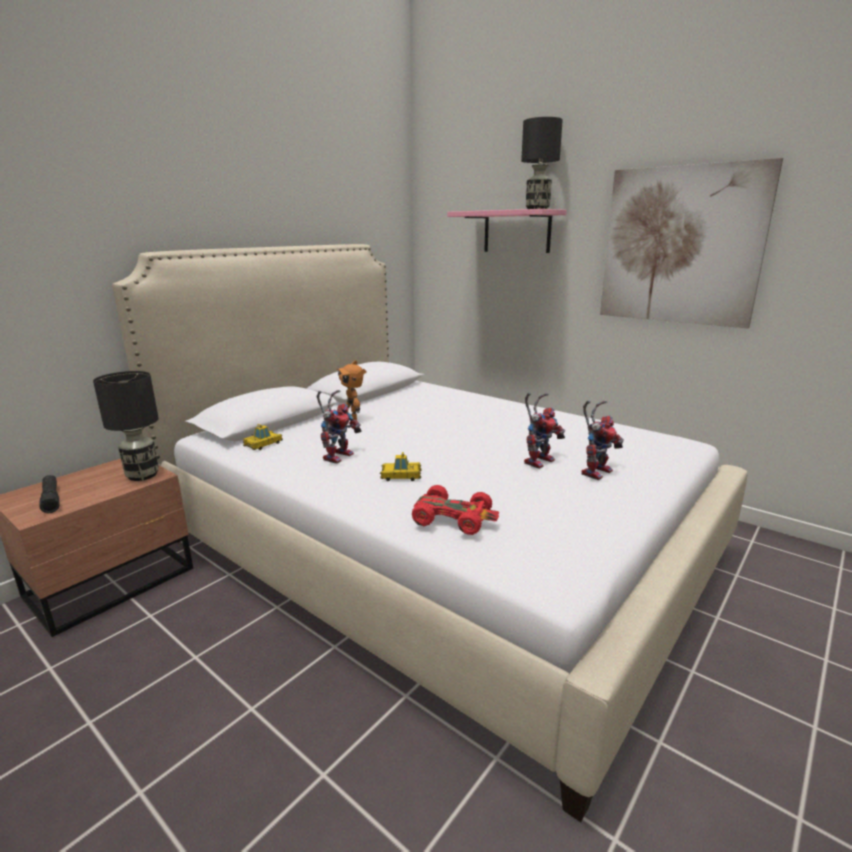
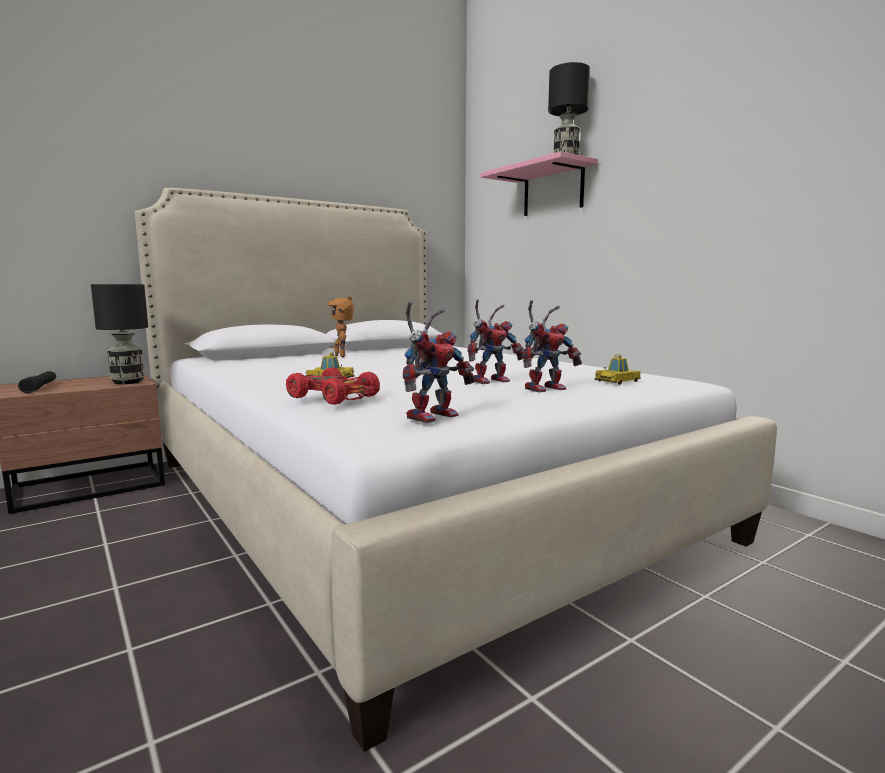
camera: 15 degrees right, 10 degrees down
toy car [243,424,283,450] -> toy car moved to [595,354,641,385]
toy robot [317,390,362,464] -> toy robot moved to [403,301,476,423]
picture [600,158,783,328] -> none

